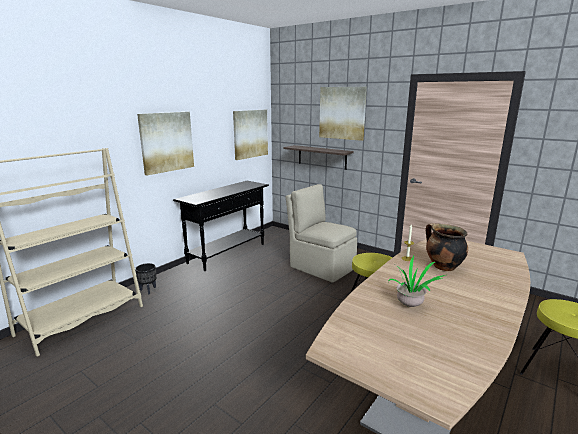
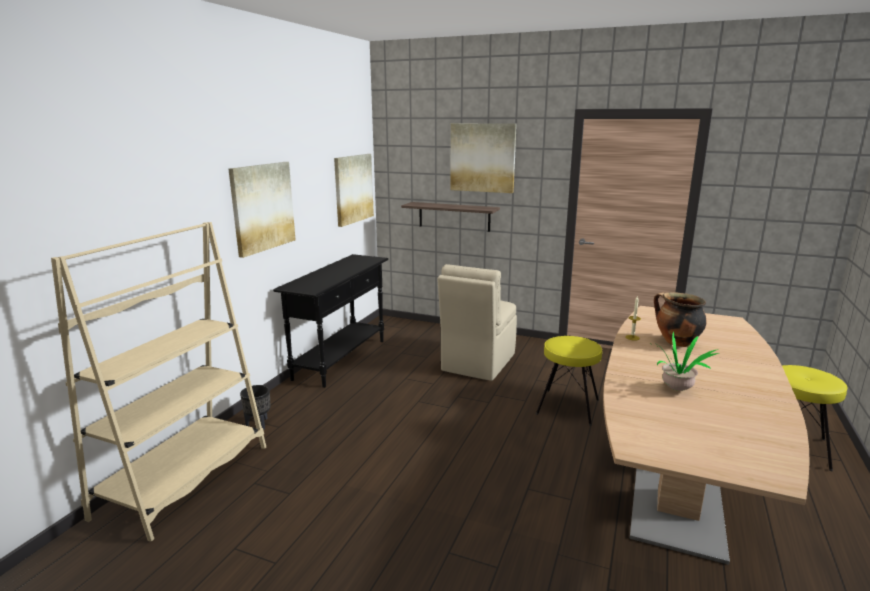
camera: 15 degrees left, 0 degrees up
beige chair [286,184,357,283] -> beige chair turned 90 degrees counterclockwise [438,264,517,381]

